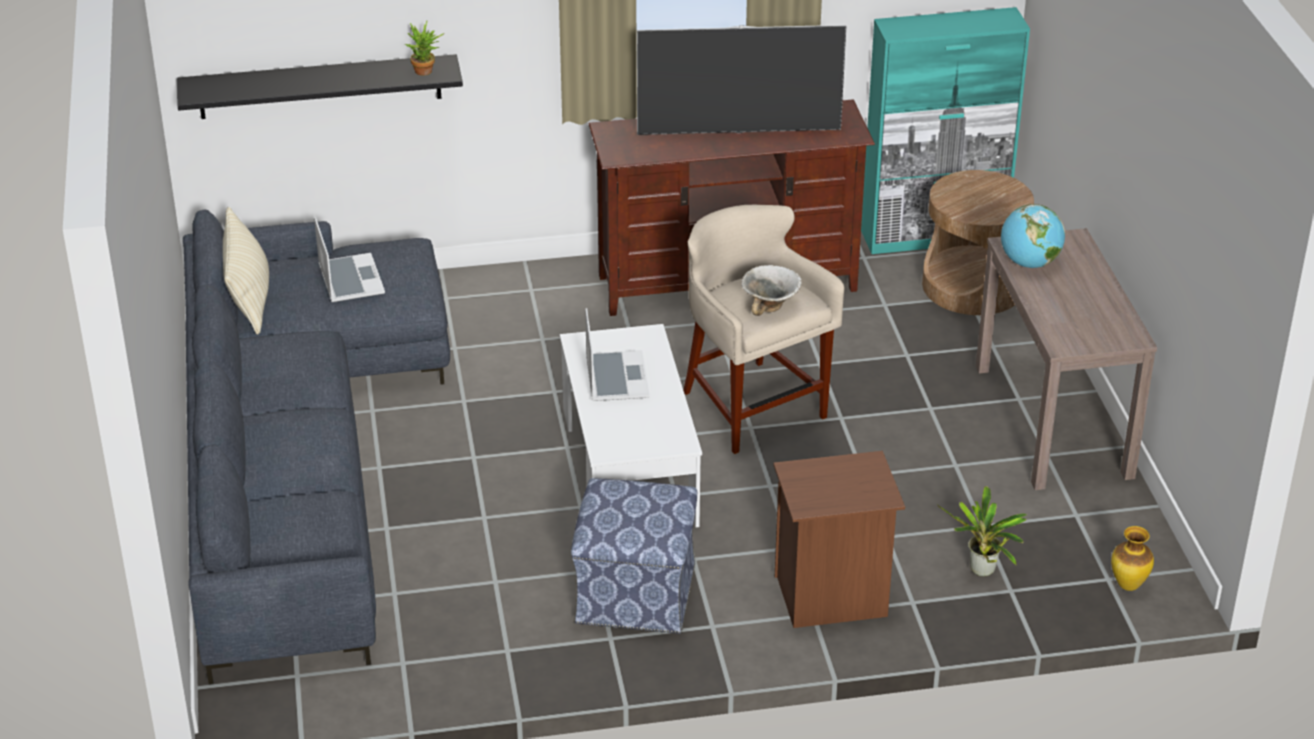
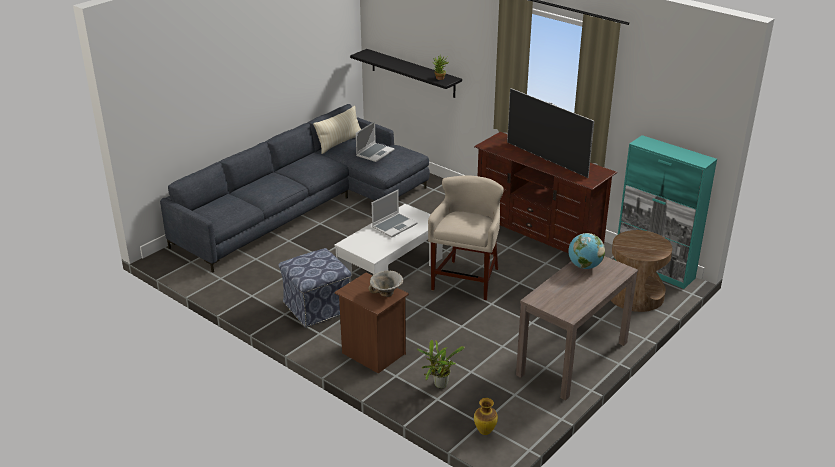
camera: 50 degrees right, 5 degrees down
bowl [741,265,802,316] -> bowl moved to [369,271,403,297]

